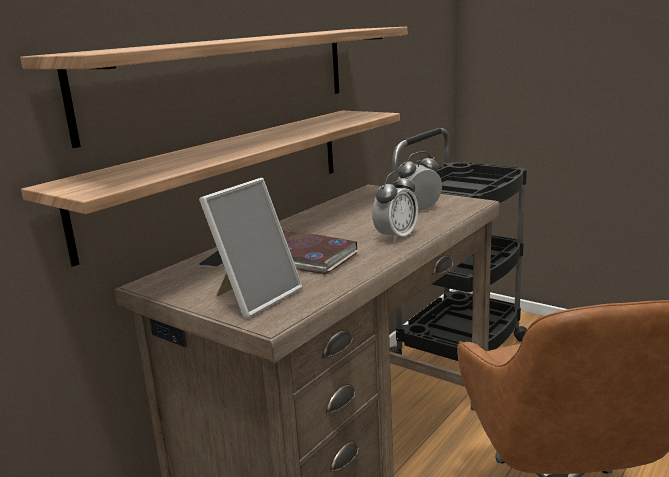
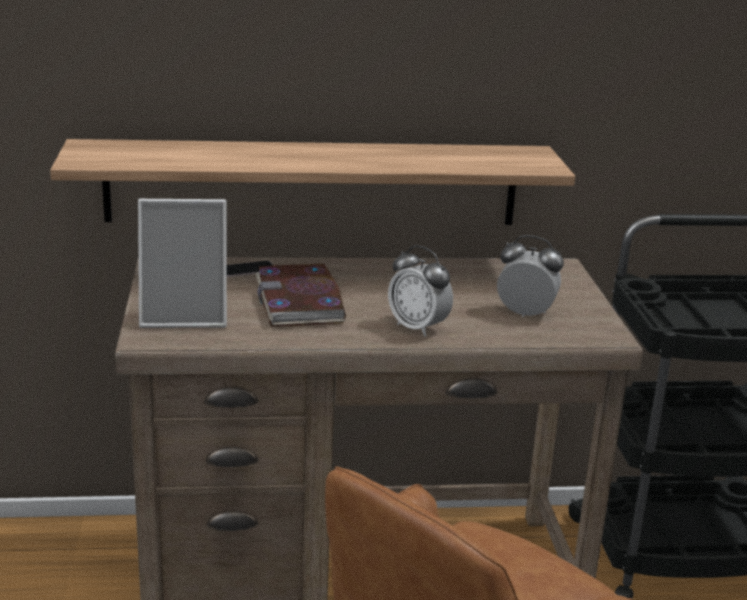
camera: 45 degrees right, 5 degrees up
shelf [20,27,408,148] -> none
alarm clock [372,171,418,243] -> alarm clock turned 45 degrees clockwise [388,245,453,337]

